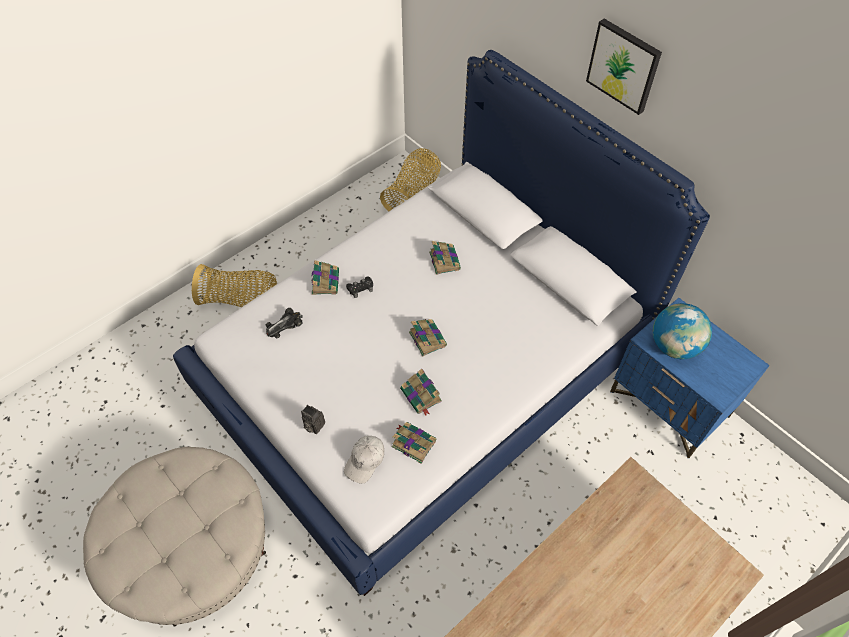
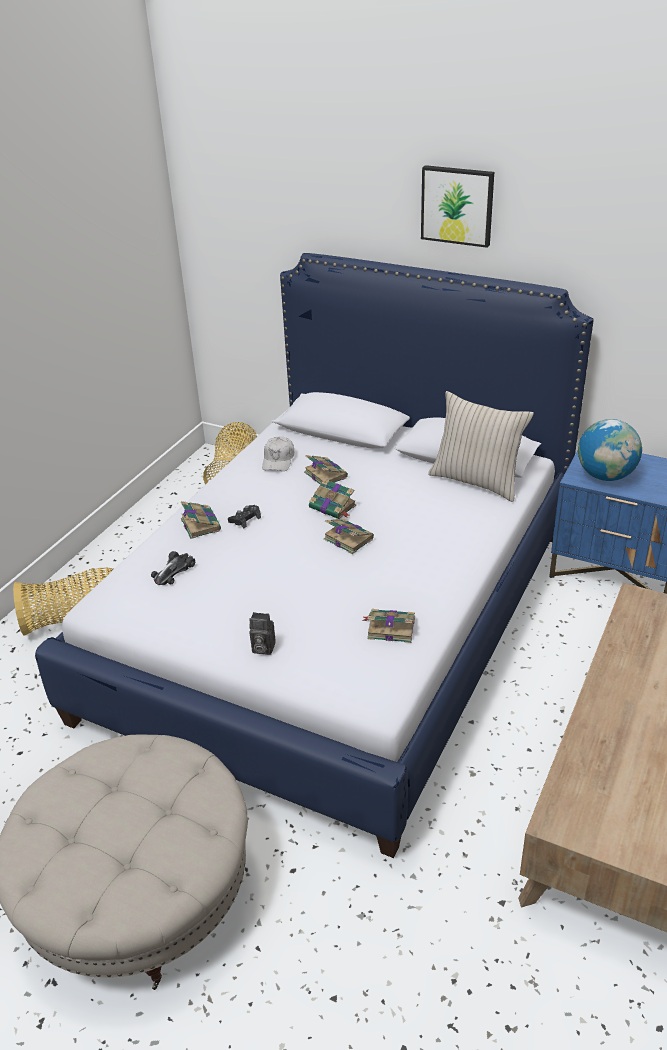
camera: 20 degrees left, 20 degrees down
white cap [344,436,384,484] -> white cap moved to [262,436,294,471]
book [400,369,442,416] -> book moved to [309,479,356,519]
none -> beige pillow [428,391,534,502]

